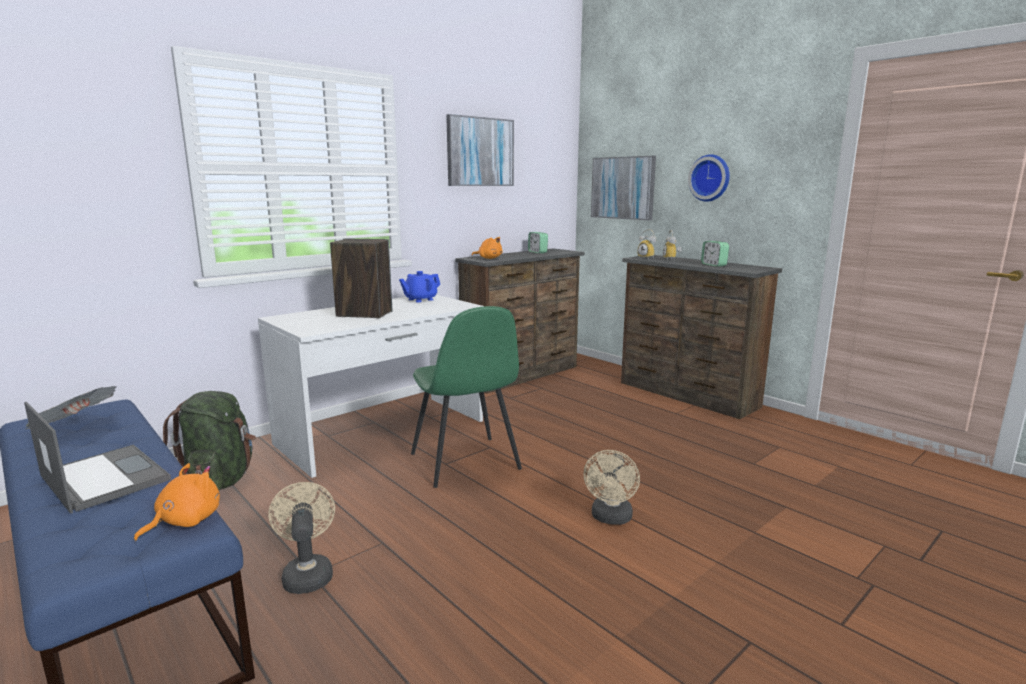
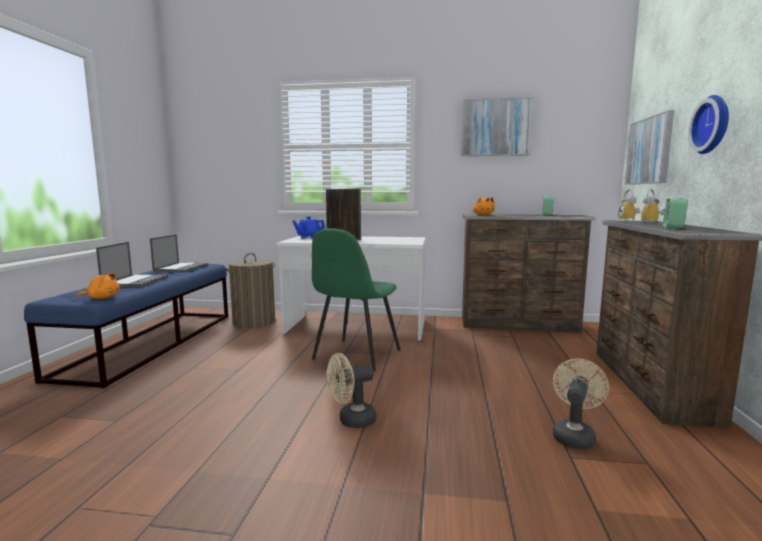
camera: 50 degrees right, 5 degrees down
newspaper [26,386,116,429] -> laptop [150,234,208,272]
green backpack [163,391,256,491] -> laundry basket [225,253,275,328]
beige fan [268,482,335,594] -> beige fan moved to [553,359,609,449]
blue teapot [399,271,440,302] -> blue teapot moved to [292,216,326,239]

